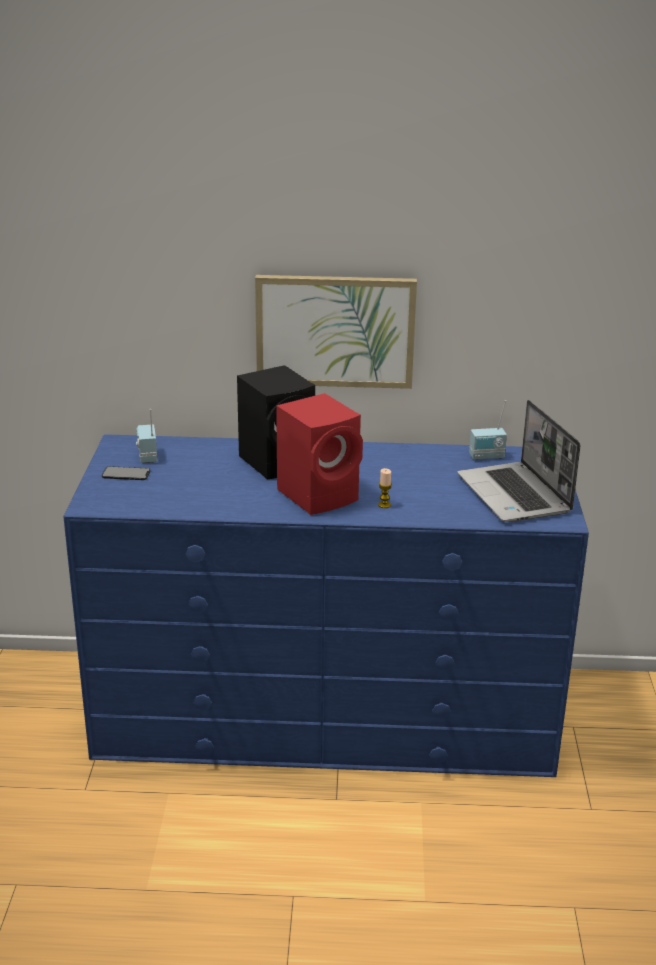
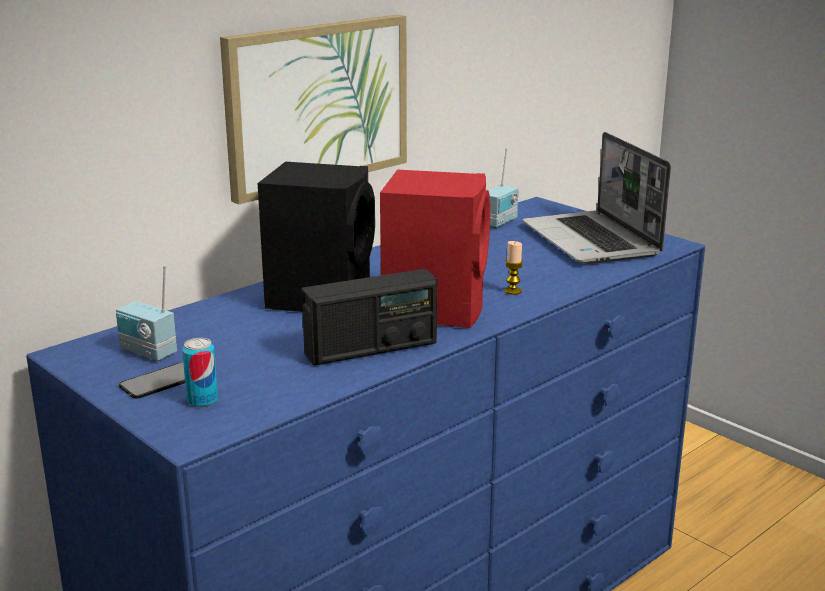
camera: 45 degrees left, 5 degrees down
laptop [457,400,580,522] -> laptop turned 45 degrees clockwise [523,132,671,264]
none -> can [182,338,218,407]
none -> radio [302,269,437,366]

